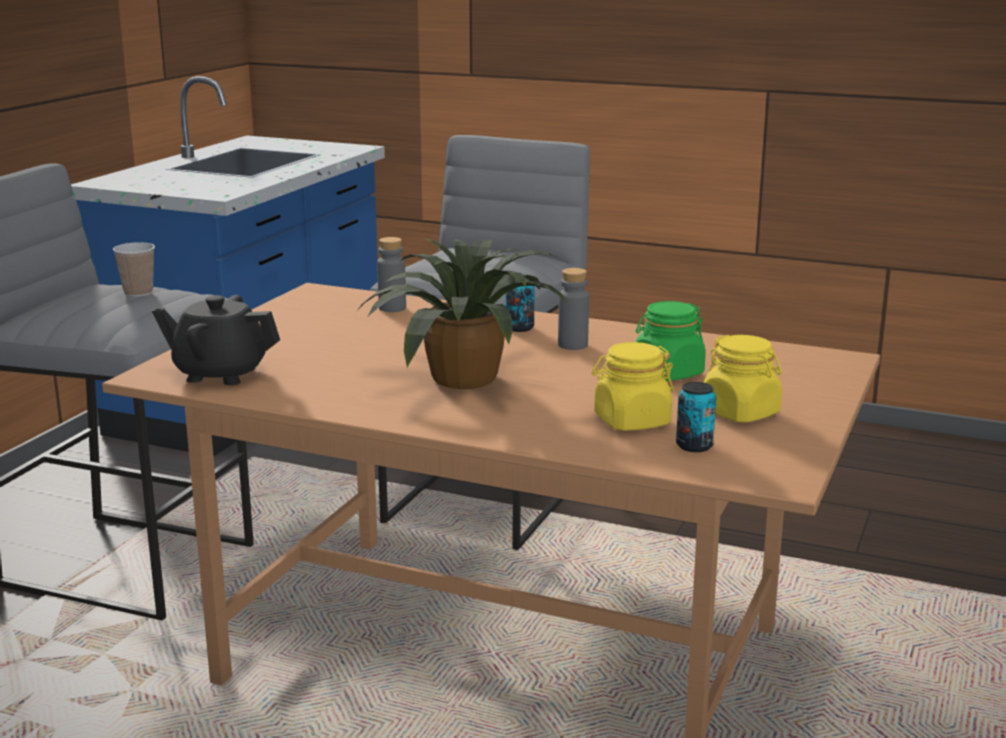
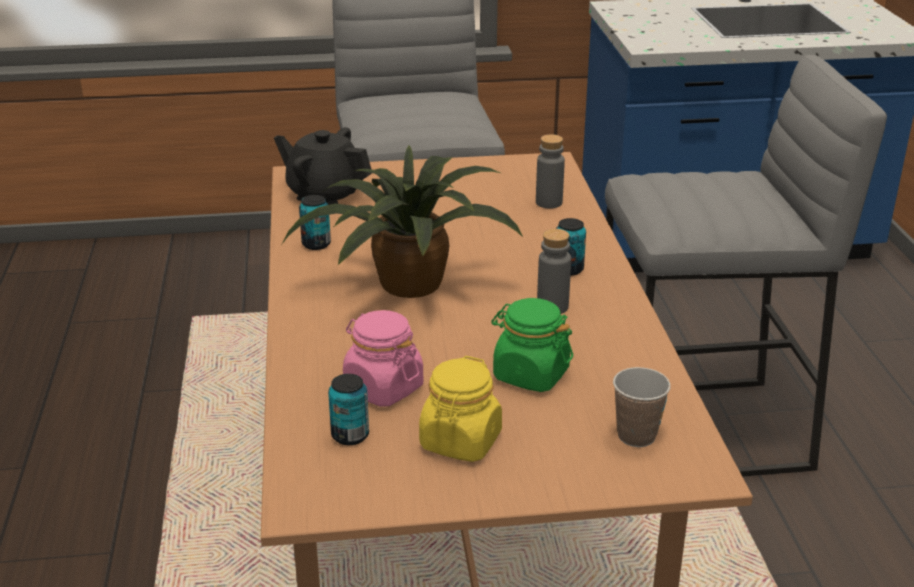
camera: 60 degrees right, 10 degrees up
cup [113,242,155,297] -> cup moved to [613,367,671,447]
black teapot [152,295,280,385] -> black teapot turned 45 degrees counterclockwise [274,127,372,205]
yellow jar [592,342,674,431] -> pink jar [343,310,423,407]
none -> can [299,195,331,250]

